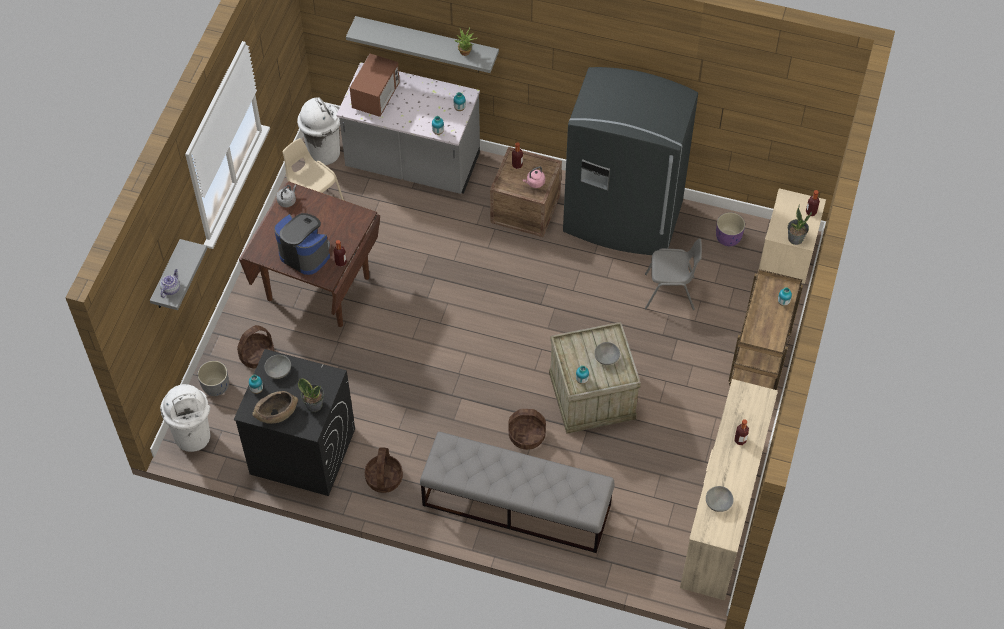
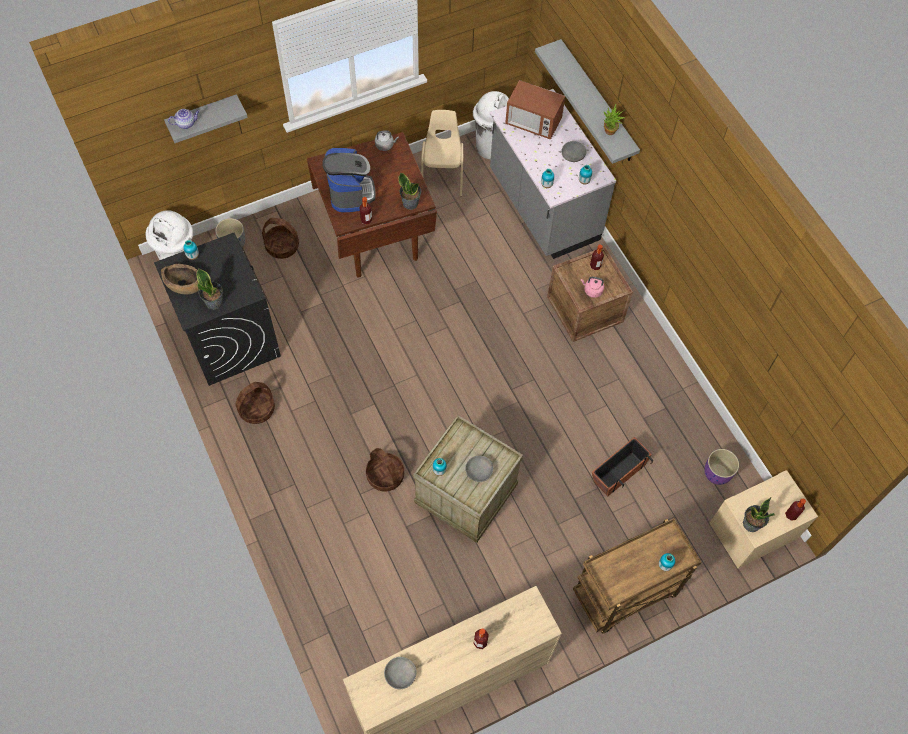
camera: 45 degrees right, 5 degrees up
grey bowl [264,355,291,379] -> grey bowl moved to [561,141,587,162]
microwave [350,54,400,117] -> microwave turned 45 degrees clockwise [505,80,565,140]
grey bench [420,432,615,553] -> none
grey fridge [563,67,698,255] -> none
grey chair [645,239,702,310] -> planter [592,437,653,496]
none -> potted plant [398,173,421,210]

